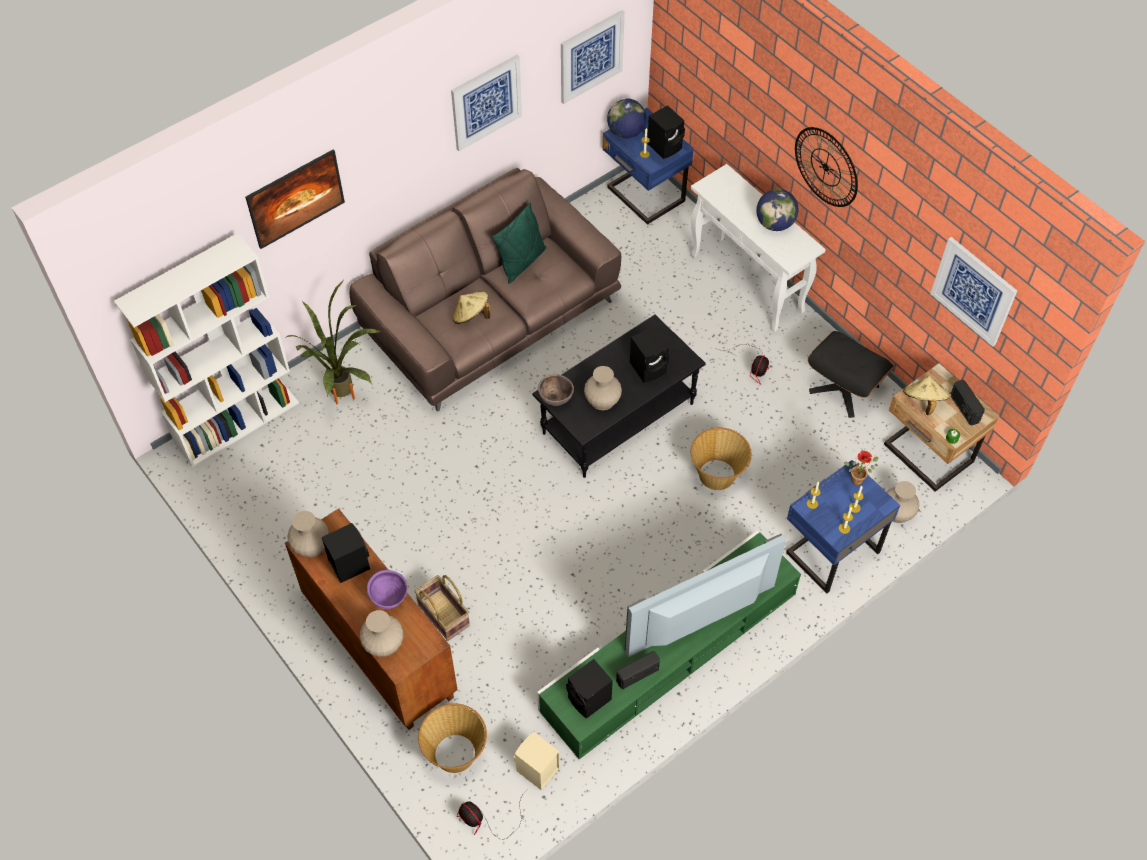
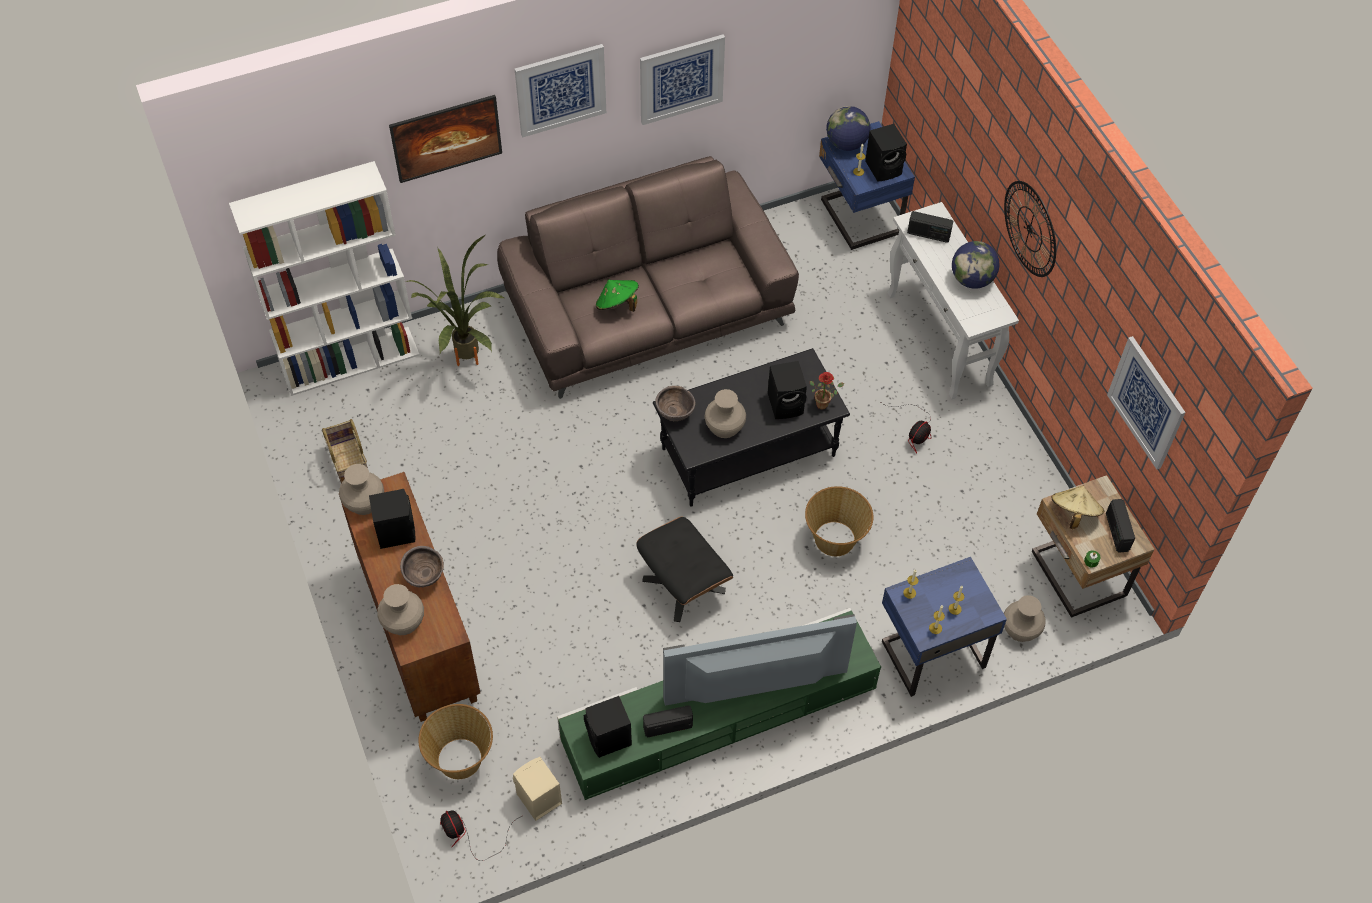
camera: 15 degrees right, 0 degrees up
purple bowl [367,570,408,609] -> brown bowl [400,546,444,587]
basket [415,575,470,641] -> basket moved to [322,419,368,483]
beige hat [452,291,491,324] -> green hat [596,280,639,312]
green pillow [492,202,547,284] -> none
picture [561,10,625,104] -> picture moved to [515,44,606,137]
black ottoman [808,331,894,418] -> black ottoman moved to [636,516,734,622]
potted plant [844,451,879,485] -> potted plant moved to [810,372,844,409]
none -> radio [907,211,953,243]

